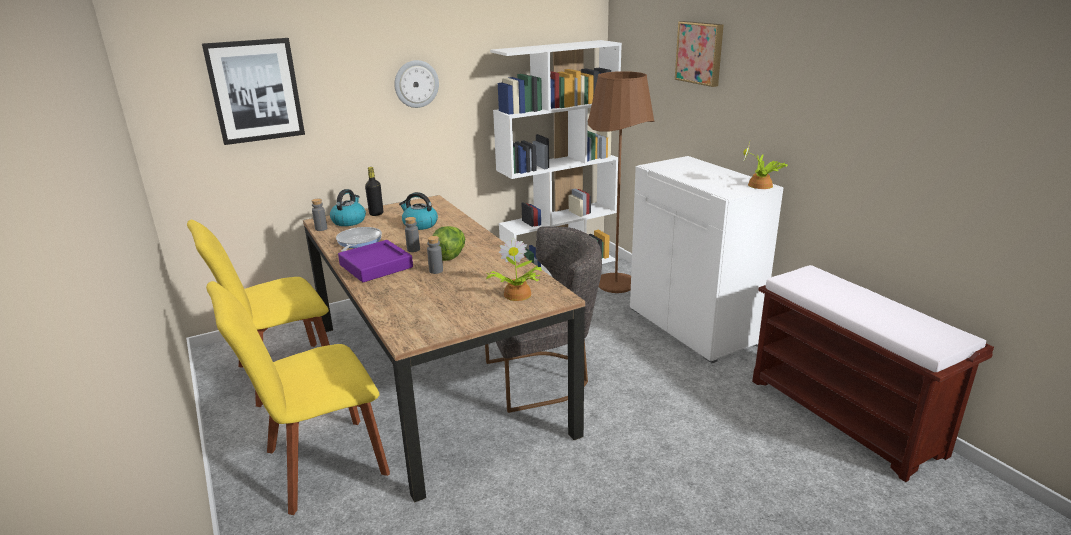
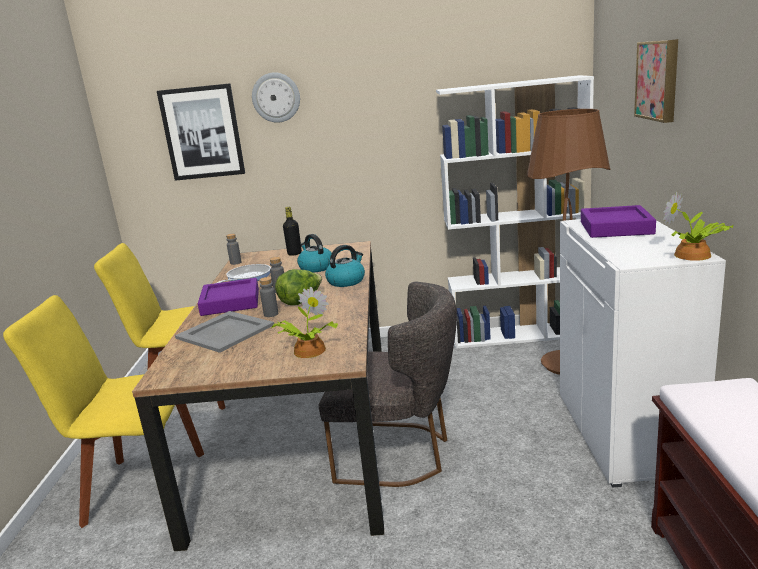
camera: 30 degrees right, 5 degrees down
kettle [330,189,366,226] -> kettle moved to [325,245,365,287]
wall clock [394,60,439,108] -> wall clock moved to [252,72,300,123]
none -> grey tray [175,311,274,353]
none -> purple tray [581,205,656,238]

